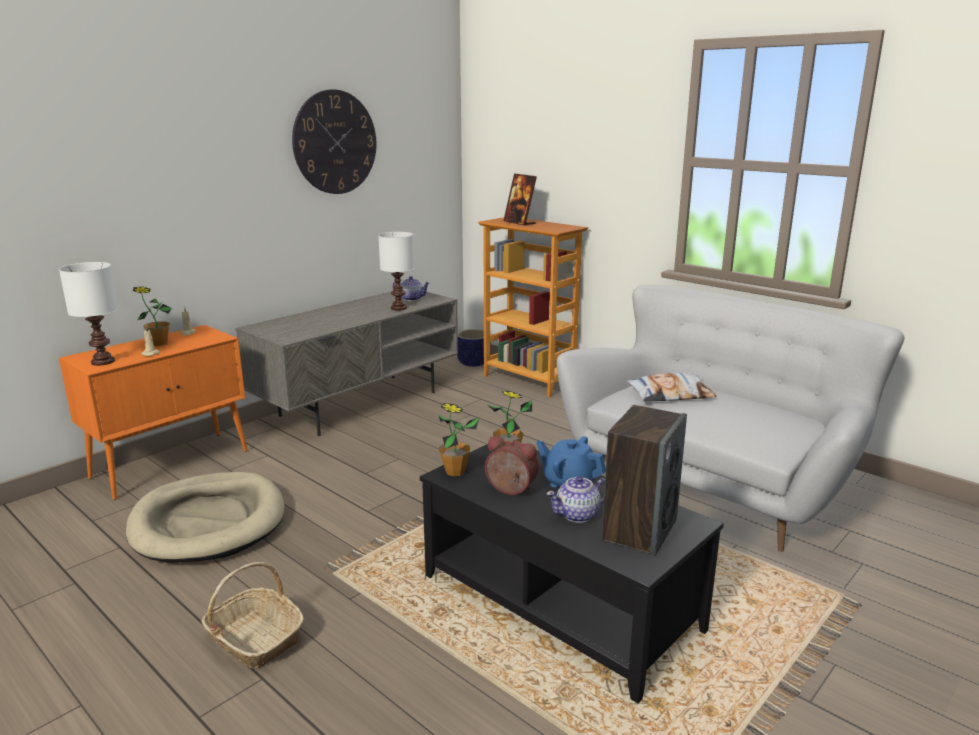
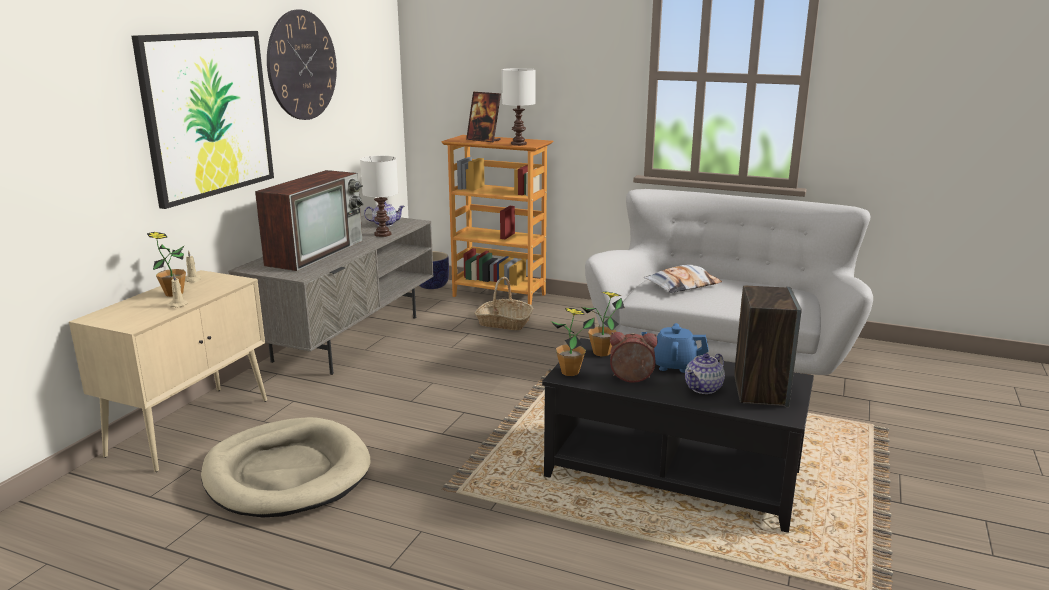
camera: 20 degrees left, 0 degrees up
white table lamp [59,262,118,366] -> white table lamp moved to [502,68,536,146]
orange cabinet [59,325,248,500] -> beige cabinet [69,270,267,472]
basket [201,562,304,669] -> basket moved to [475,277,533,330]
none -> picture [132,31,274,209]
none -> television [255,170,364,271]

